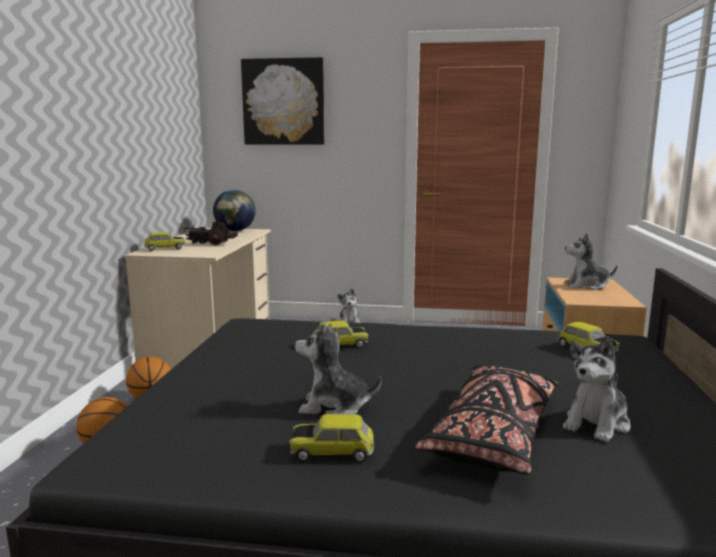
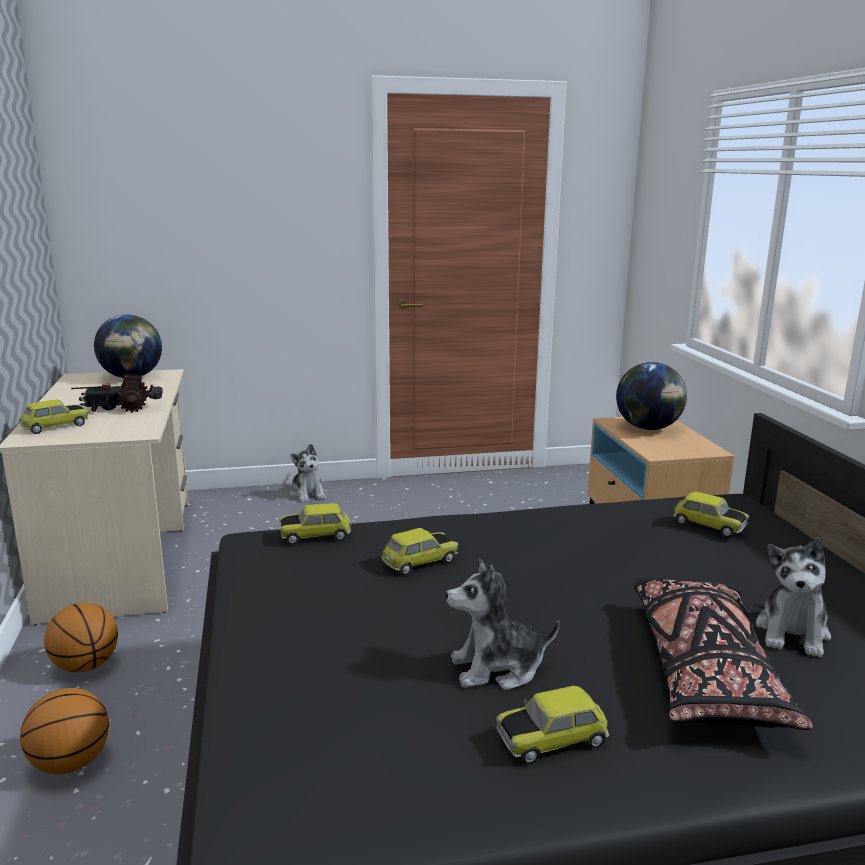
camera: 20 degrees left, 5 degrees up
picture [241,57,325,145] -> none
plush toy [564,233,618,290] -> globe [616,362,687,430]
none -> toy car [280,503,351,544]

